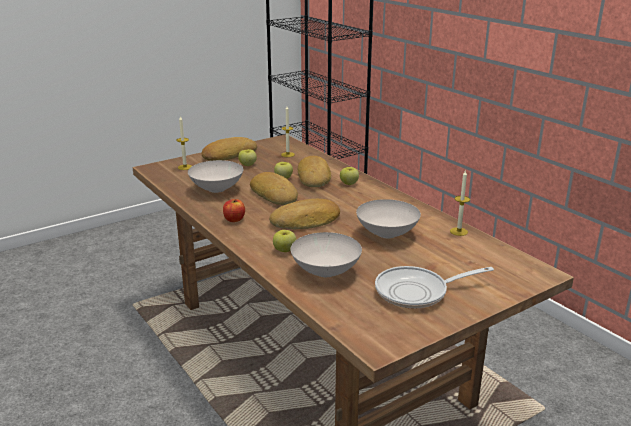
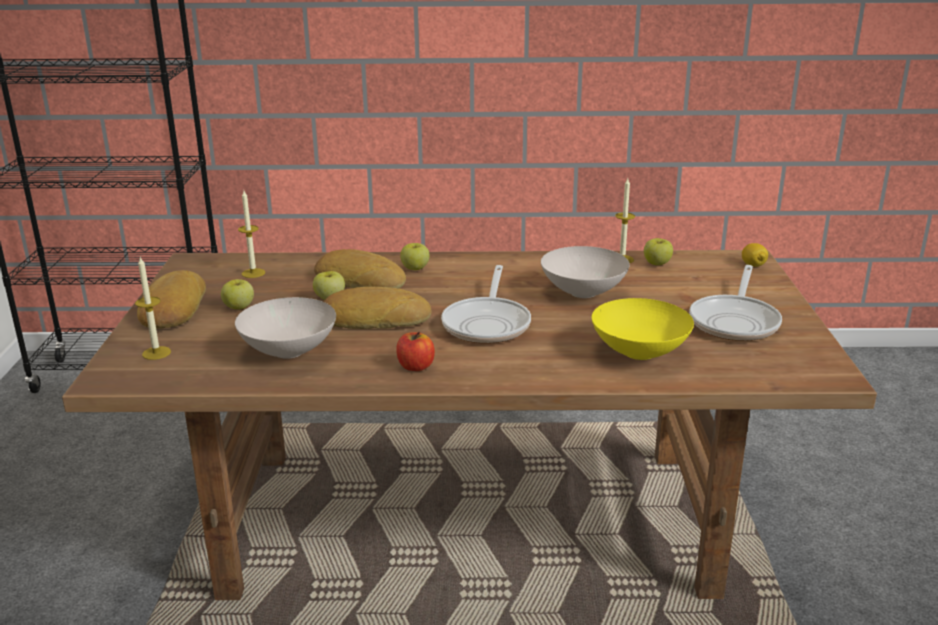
camera: 55 degrees left, 0 degrees up
bread [269,199,340,229] -> frying pan [441,265,531,344]
apple [273,230,296,252] -> apple moved to [644,238,673,265]
white bowl [291,232,362,277] -> yellow bowl [592,298,694,360]
none -> lemon [742,243,768,267]

